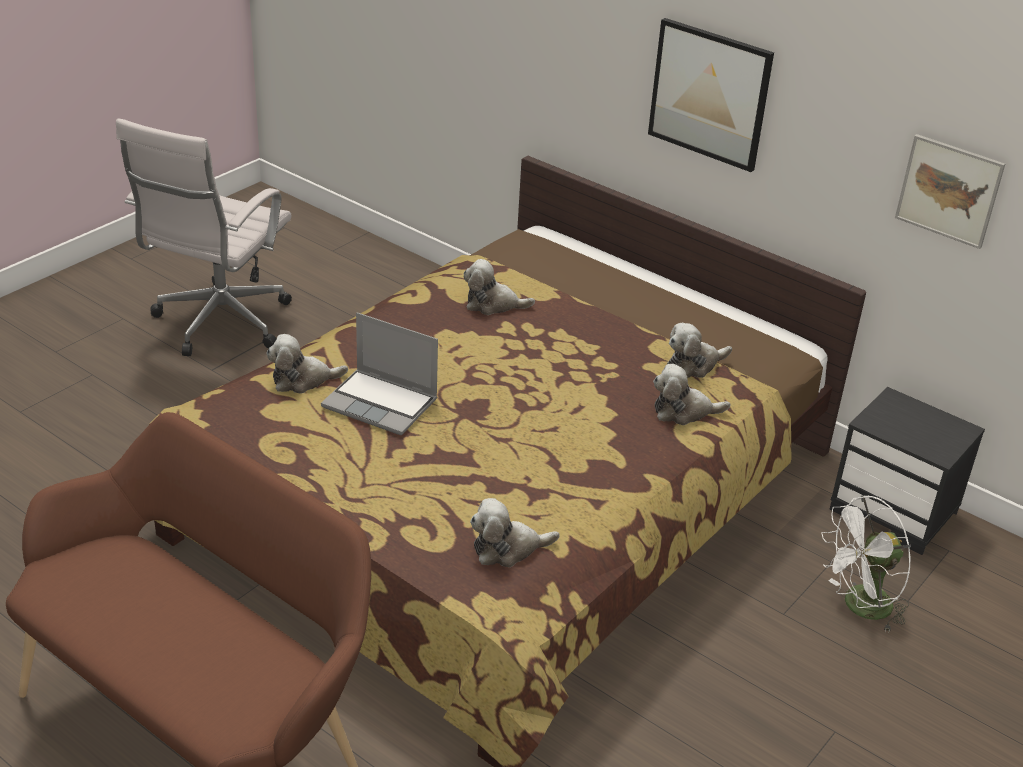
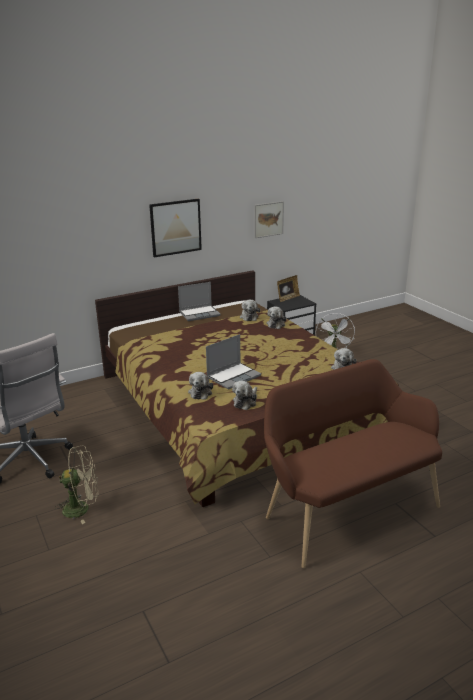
camera: 65 degrees left, 10 degrees down
plush toy [464,259,535,315] -> plush toy moved to [232,381,257,410]
none -> beige fan [55,445,98,524]
none -> laptop [178,282,220,321]
none -> picture frame [277,275,300,302]

